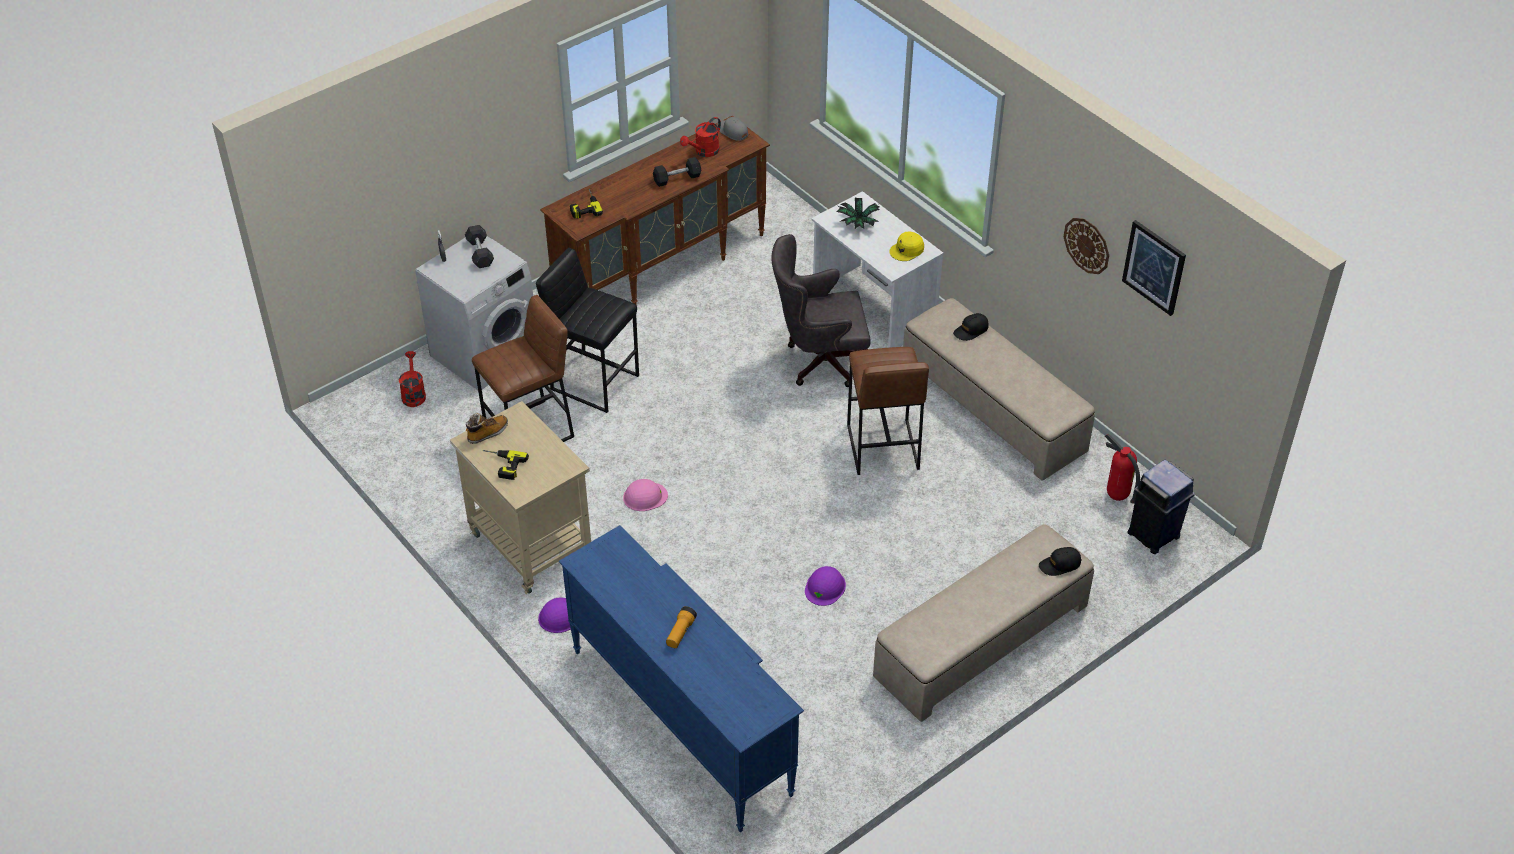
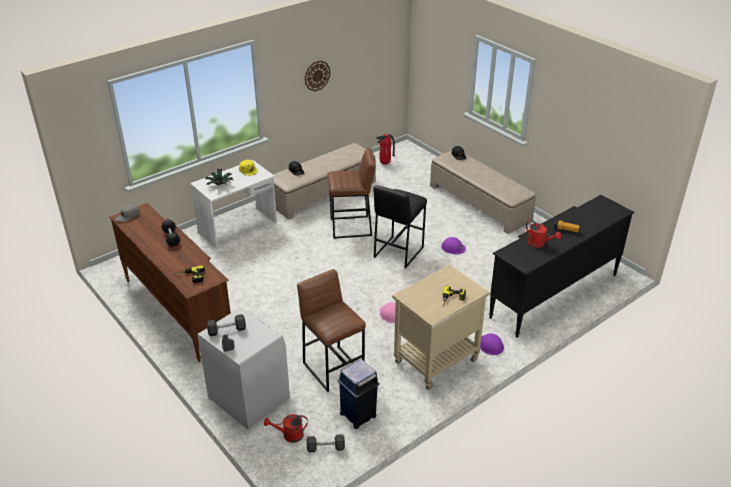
camera: 90 degrees left, 10 degrees down
boot [465,413,508,444] -> none
black stool [536,248,639,413] -> black stool moved to [373,185,427,268]
blue cabinet [559,525,804,832] -> black cabinet [489,195,634,338]
red watering can [680,117,721,157] -> red watering can moved to [526,220,561,248]
grey office chair [771,234,871,387] -> none
picture [1122,220,1186,316] -> none
blue trash can [1127,460,1195,554] -> blue trash can moved to [338,359,380,429]
none -> grey dumbbell [307,434,345,452]

